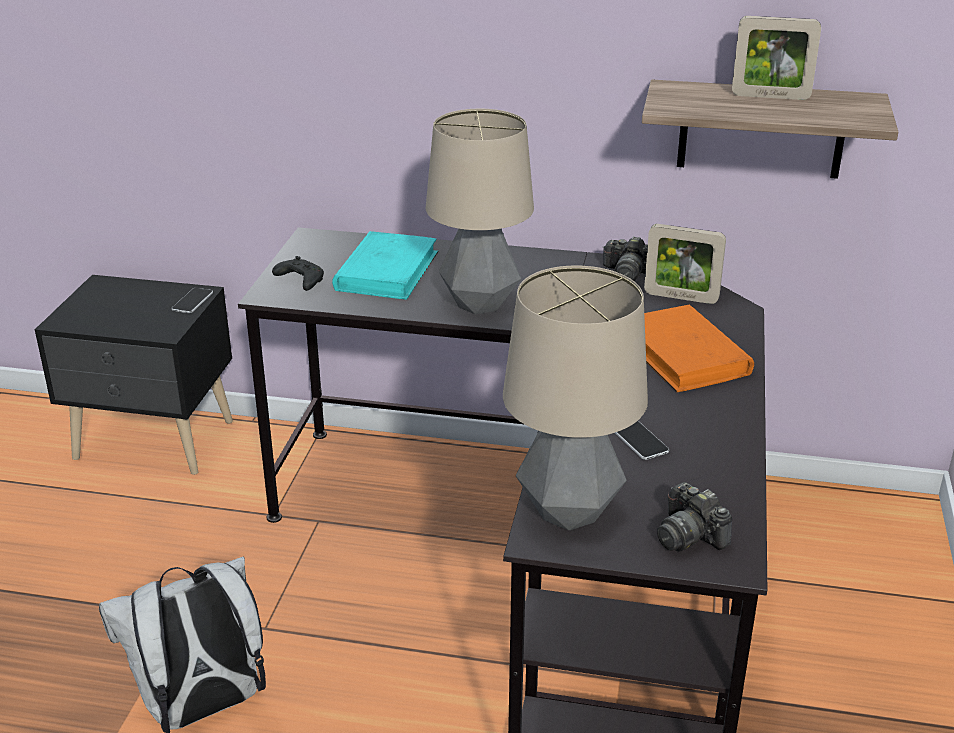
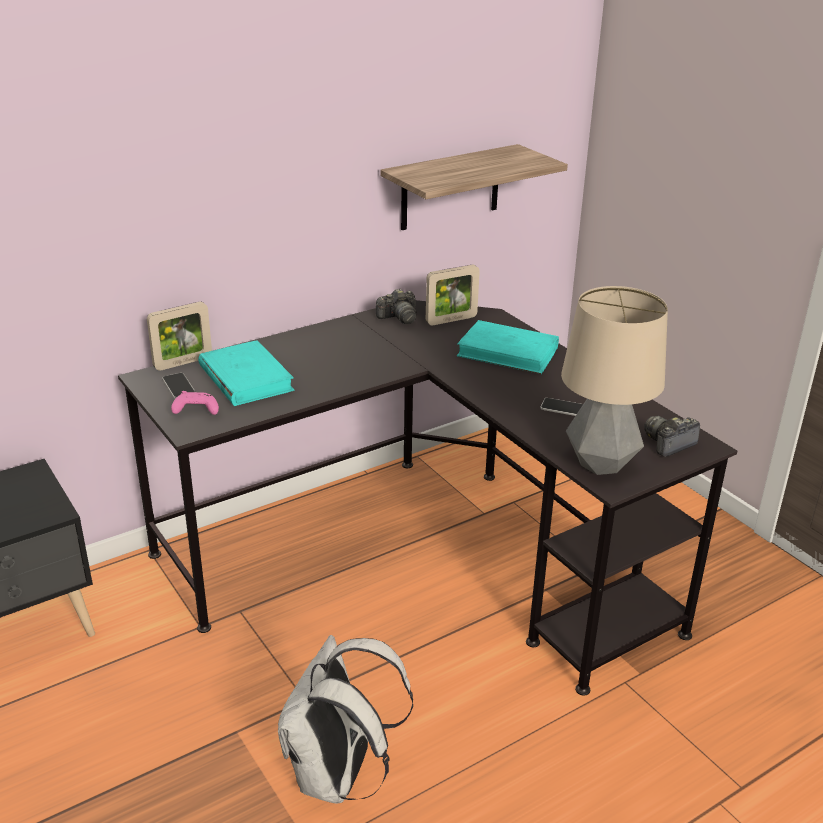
camera: 45 degrees left, 0 degrees up
phone [171,288,213,313] -> phone moved to [162,373,195,399]
black game controller [272,256,324,291] -> pink game controller [171,391,219,415]
table lamp [426,109,534,314] -> none
orange book [644,304,754,392] -> turquoise book [457,320,559,374]
camera [657,482,732,552] -> camera turned 135 degrees clockwise [644,416,700,457]
picture frame [732,16,821,100] -> picture frame moved to [147,301,212,371]

